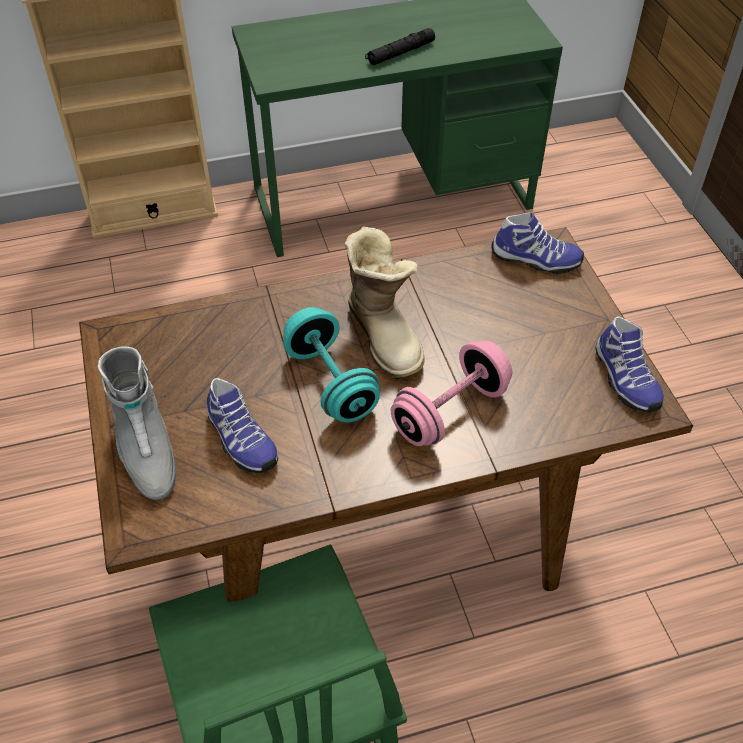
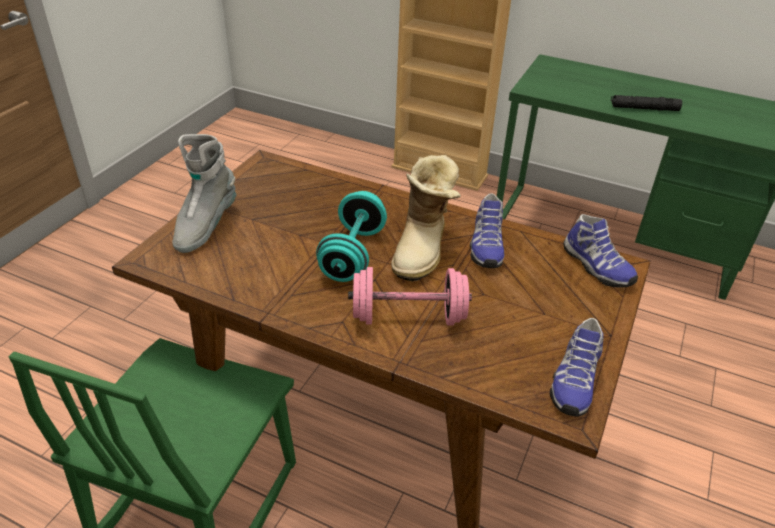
camera: 40 degrees right, 10 degrees down
shoe [207,378,278,473] -> shoe moved to [470,193,504,268]

